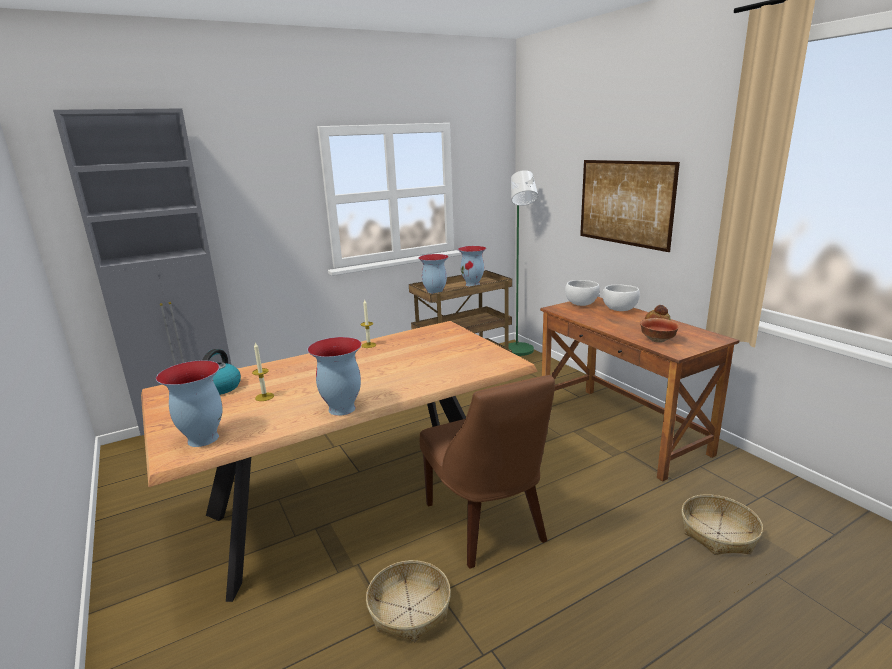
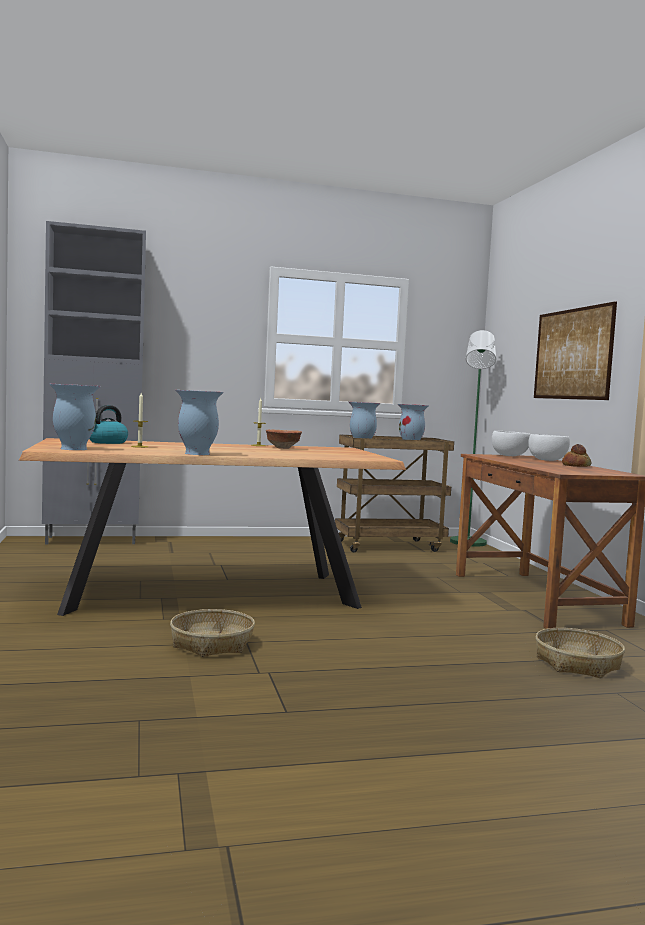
camera: 15 degrees right, 15 degrees down
brown chair [420,375,555,569] -> none
bowl [640,318,679,343] -> bowl moved to [266,430,302,449]

